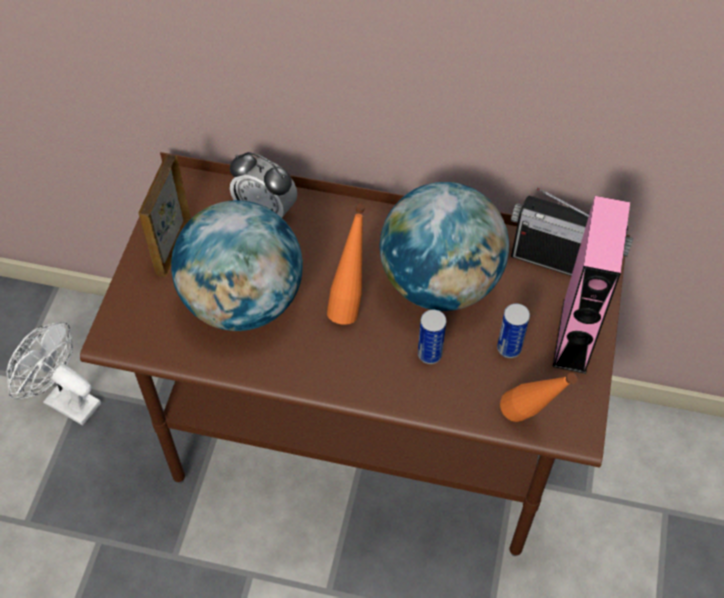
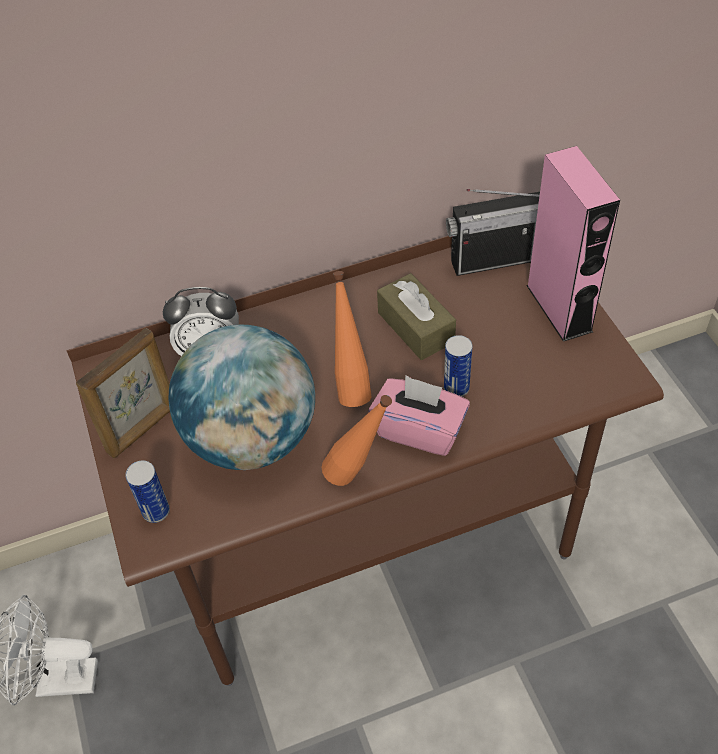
camera: 30 degrees left, 5 degrees down
picture frame [139,154,191,277] -> picture frame turned 120 degrees counterclockwise [76,328,170,458]
globe [379,182,509,311] -> brown tissue box [377,273,456,360]
can [497,303,530,358] -> can moved to [125,461,170,523]
orange bottle [500,373,577,422] -> orange bottle moved to [322,395,392,486]
none -> pink tissue box [368,375,470,456]

